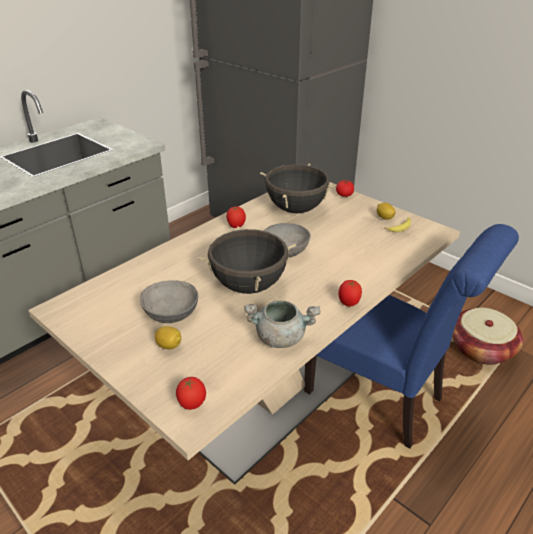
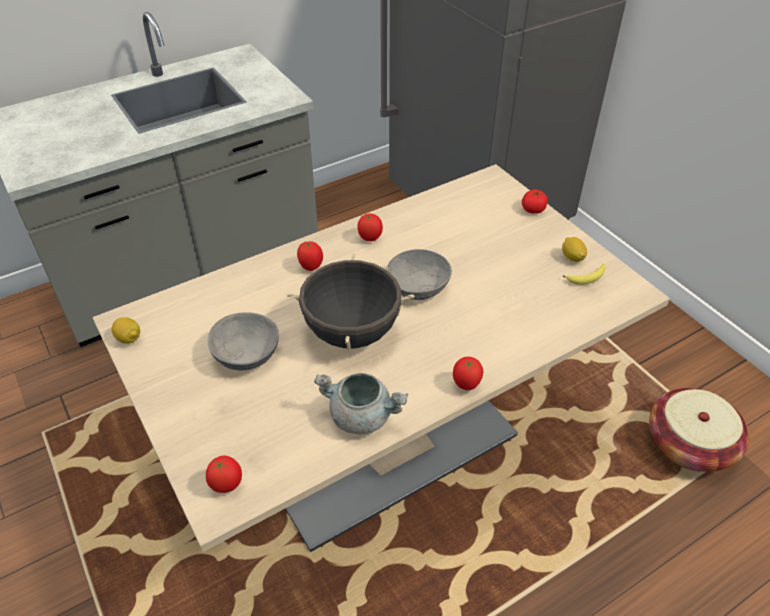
camera: 15 degrees right, 10 degrees up
lemon [155,326,182,349] -> lemon moved to [112,317,140,344]
black cooking pot [260,163,336,213] -> none
blue chair [304,224,519,449] -> none
none -> tomato [297,241,323,271]

